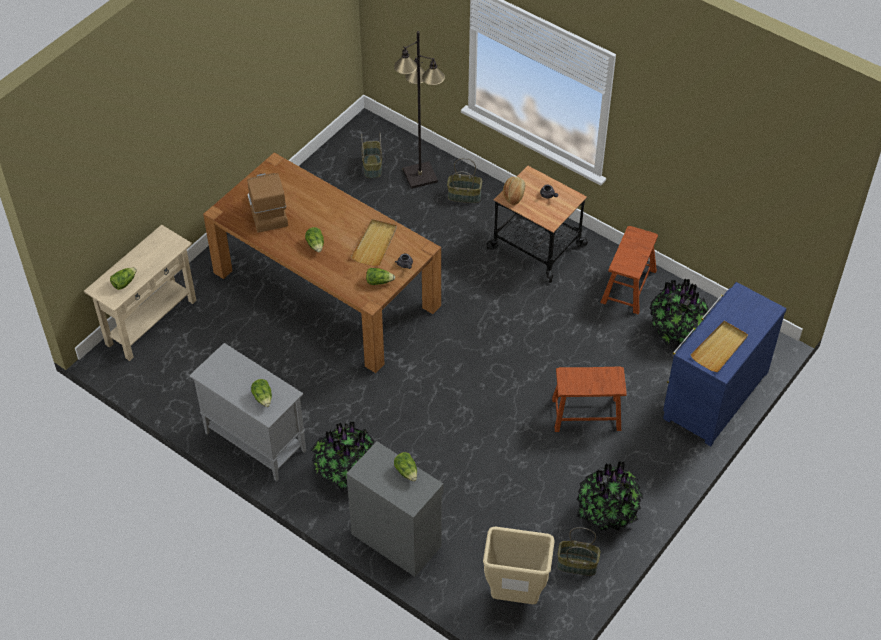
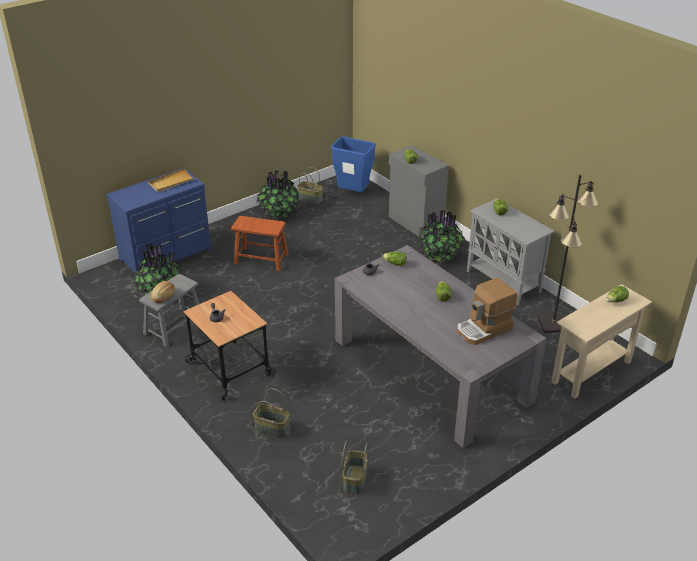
camera: 165 degrees left, 15 degrees down
brown dining table [203,152,441,373] -> grey dining table [335,245,547,448]
coffee machine [247,173,288,233] -> coffee machine turned 60 degrees clockwise [457,278,518,345]
beige tray [351,219,397,266] -> none
black floor lamp [394,31,445,189] -> black floor lamp moved to [538,175,598,333]
beige trash can [483,526,555,604] -> blue trash can [331,136,376,192]
bread [503,177,525,205] -> bread moved to [151,281,175,303]
brown stool [600,226,658,314] -> grey stool [139,274,200,347]

